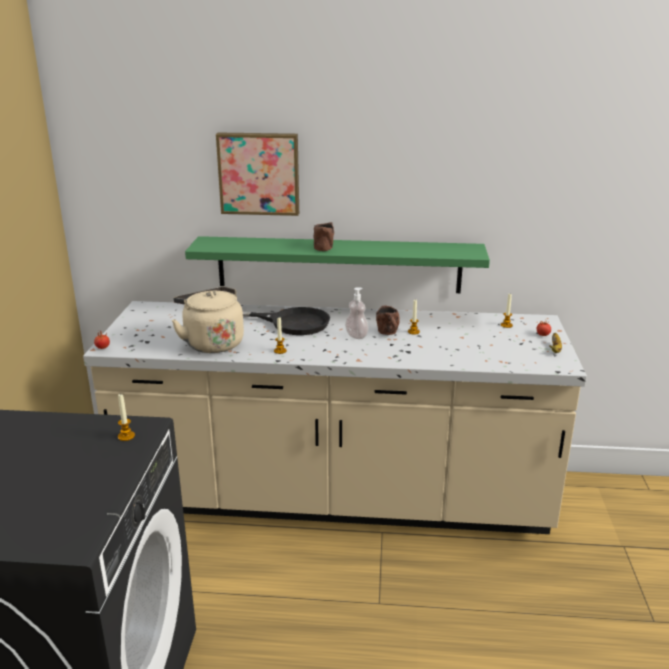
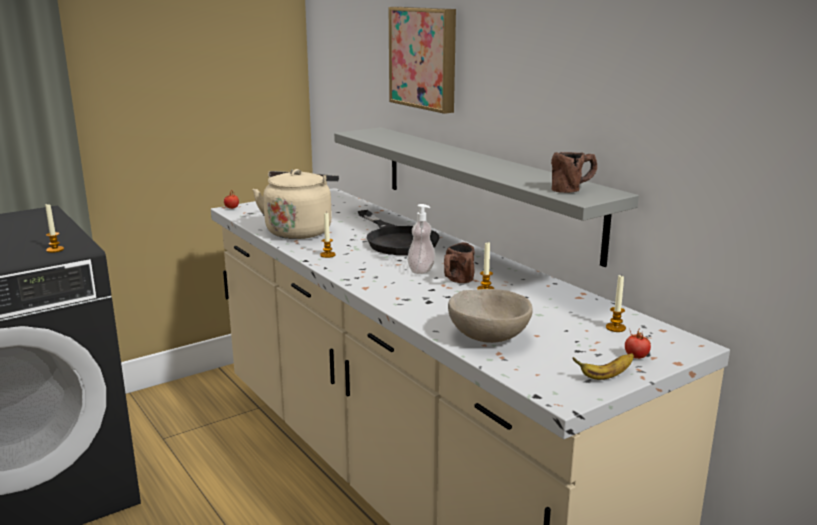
camera: 50 degrees right, 5 degrees down
green shelf [185,236,490,293] -> grey shelf [334,127,639,267]
brown mug [314,222,334,251] -> brown mug moved to [551,152,597,193]
none -> beige bowl [448,289,533,343]

